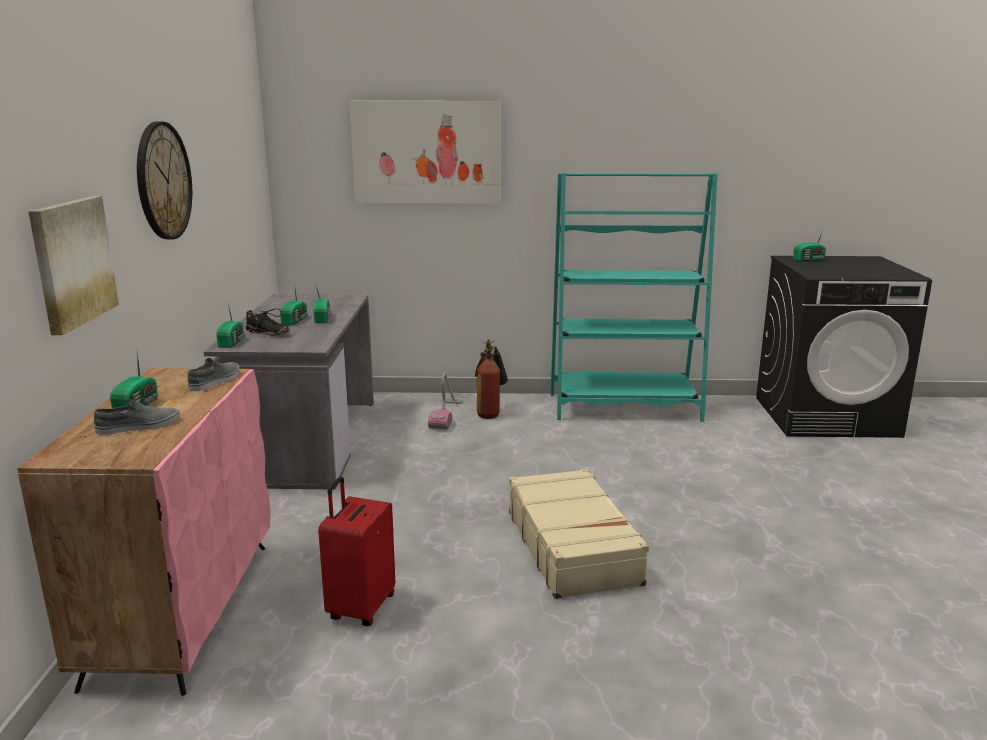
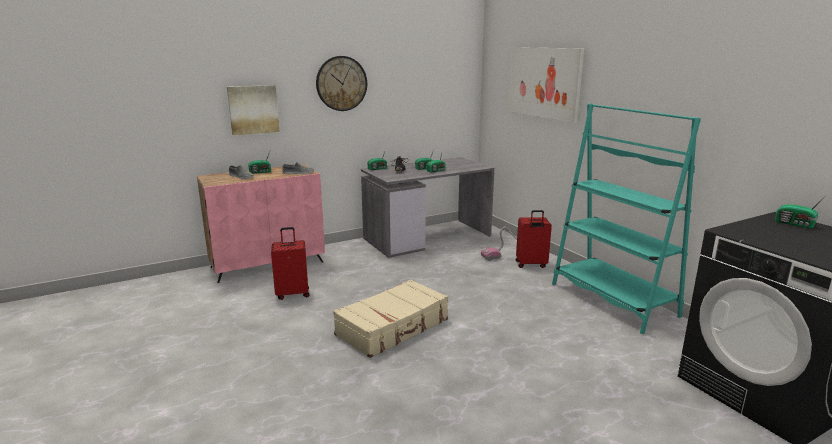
camera: 60 degrees right, 0 degrees up
fire extinguisher [475,339,508,419] -> red suitcase [516,210,552,268]

